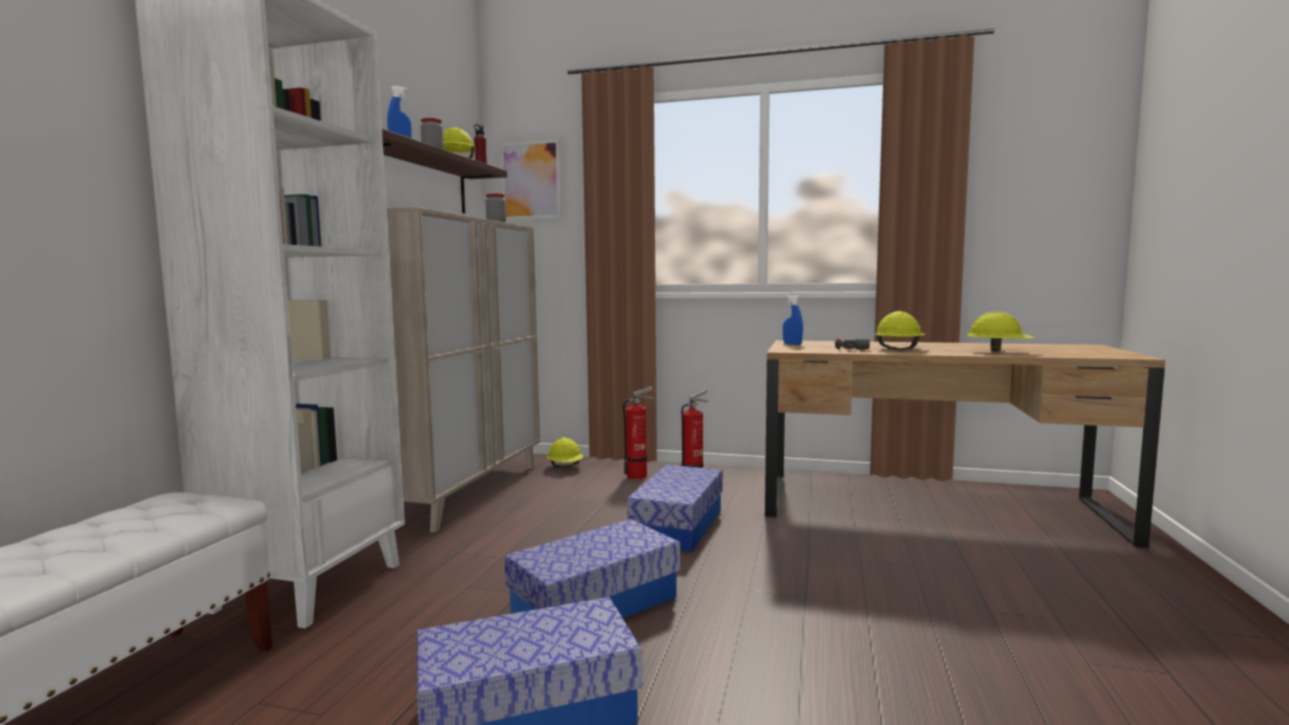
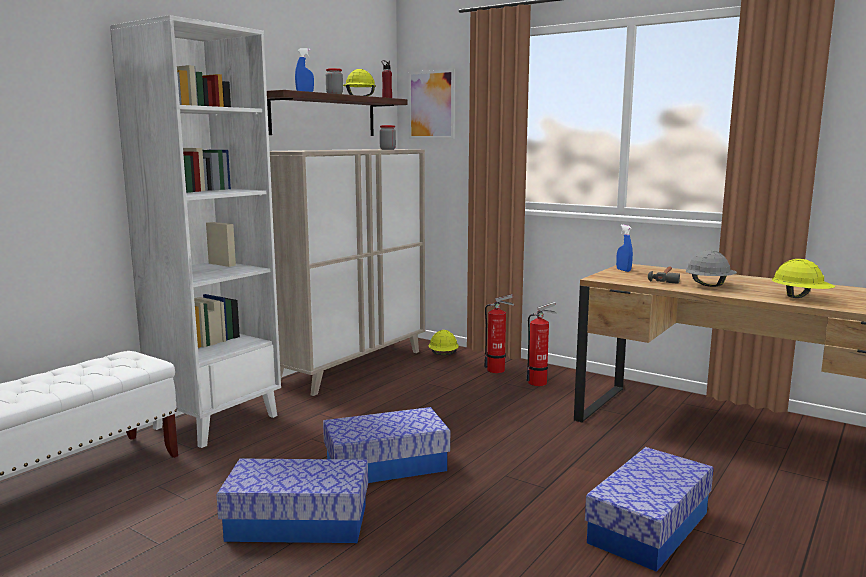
camera: 20 degrees right, 5 degrees up
storage box [627,465,723,552] -> storage box moved to [585,447,713,572]
yellow hard hat [875,311,925,350] -> grey hard hat [686,250,737,287]

